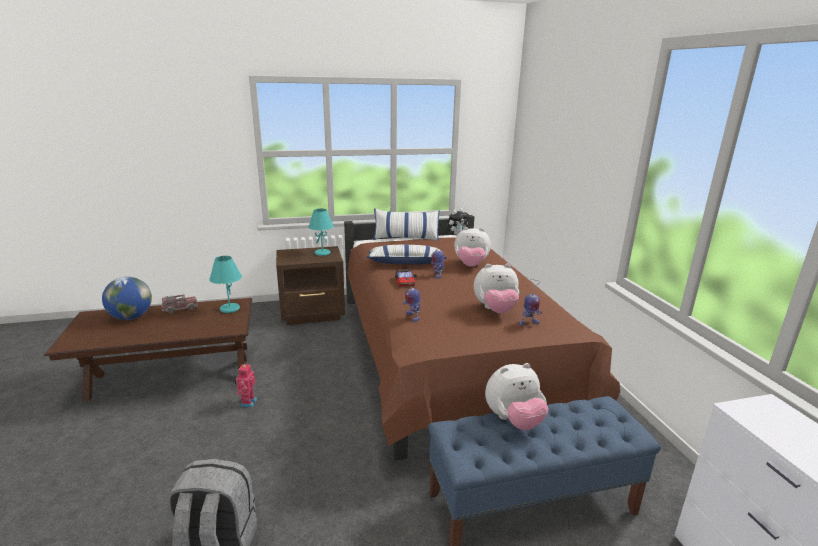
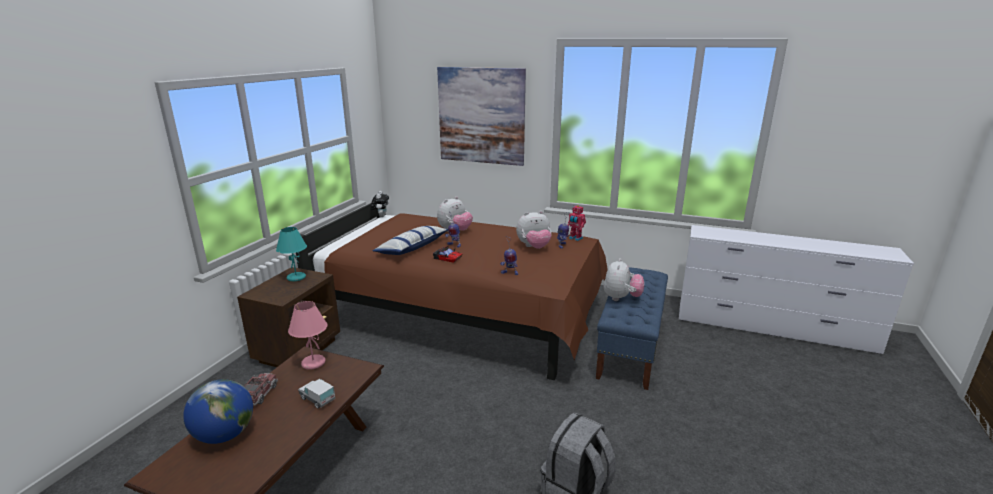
camera: 55 degrees left, 0 degrees up
turquoise table lamp [209,256,242,313] -> pink table lamp [288,301,327,370]
toy robot [235,363,257,407] -> toy robot moved to [567,205,586,241]
pillow [373,208,440,240] -> none
plush toy [474,264,519,313] -> plush toy turned 45 degrees clockwise [516,211,552,249]
none -> toy truck [298,379,335,409]
none -> picture [437,67,526,166]

